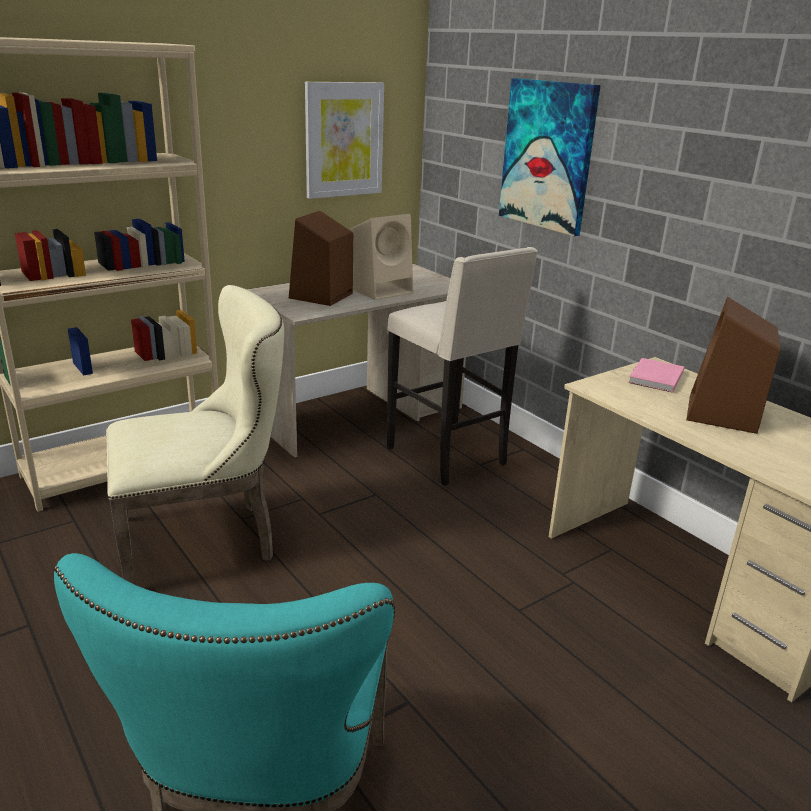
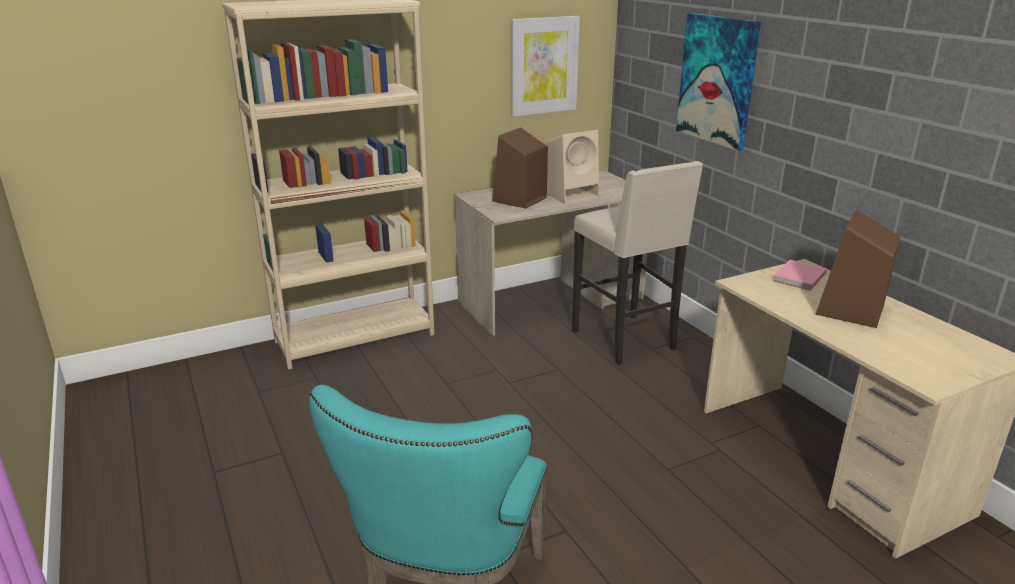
camera: 10 degrees right, 0 degrees up
beige chair [106,285,284,583] -> none

